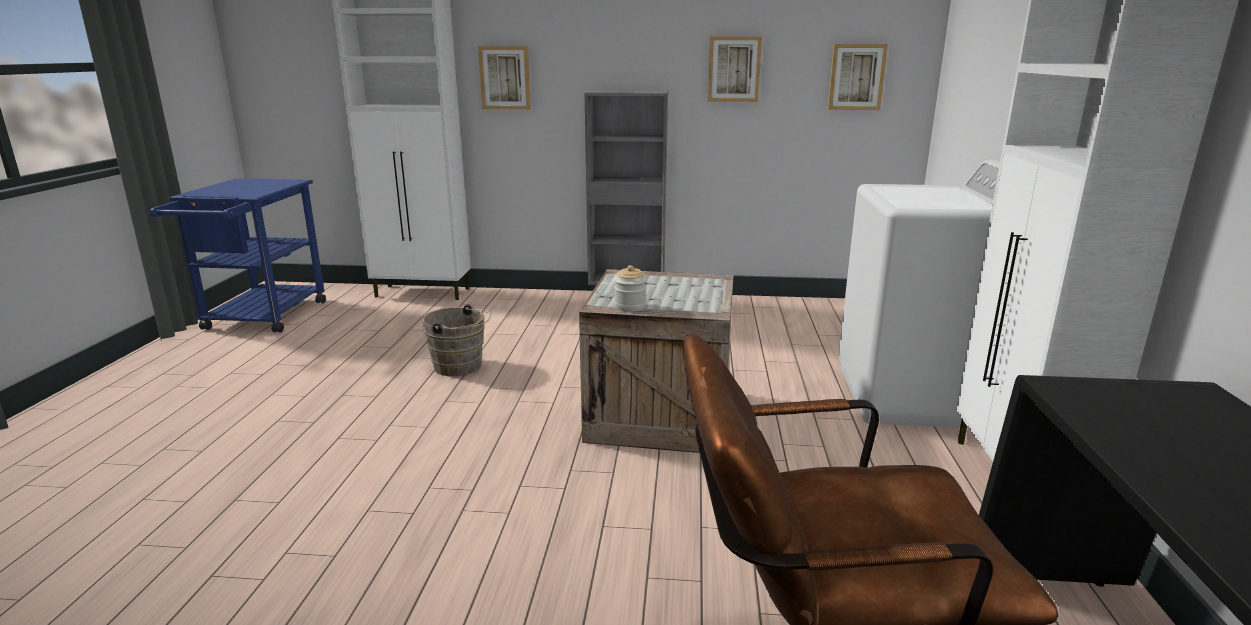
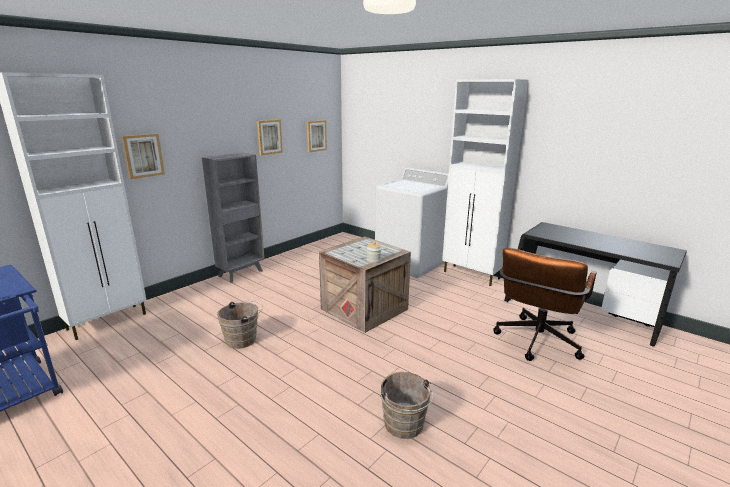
camera: 55 degrees left, 0 degrees up
none -> brown bucket [380,372,434,439]

